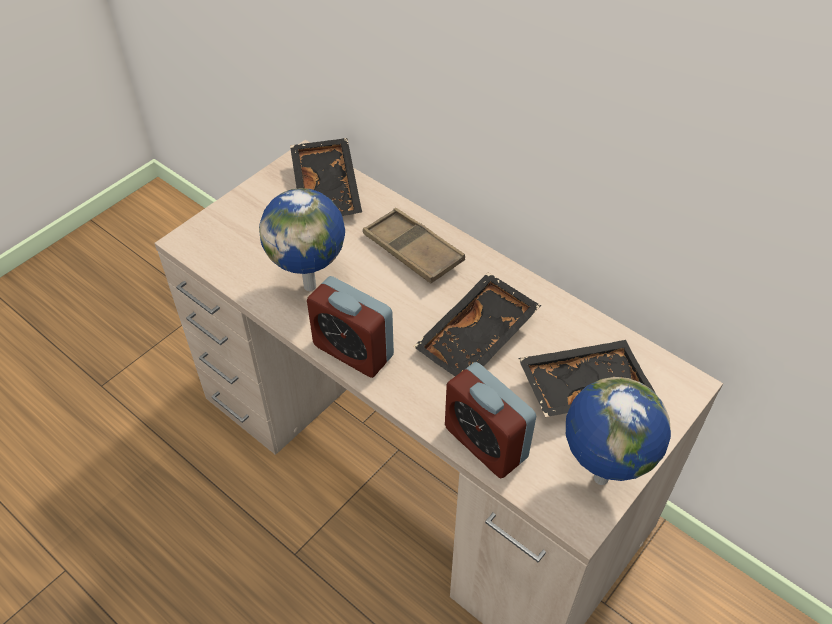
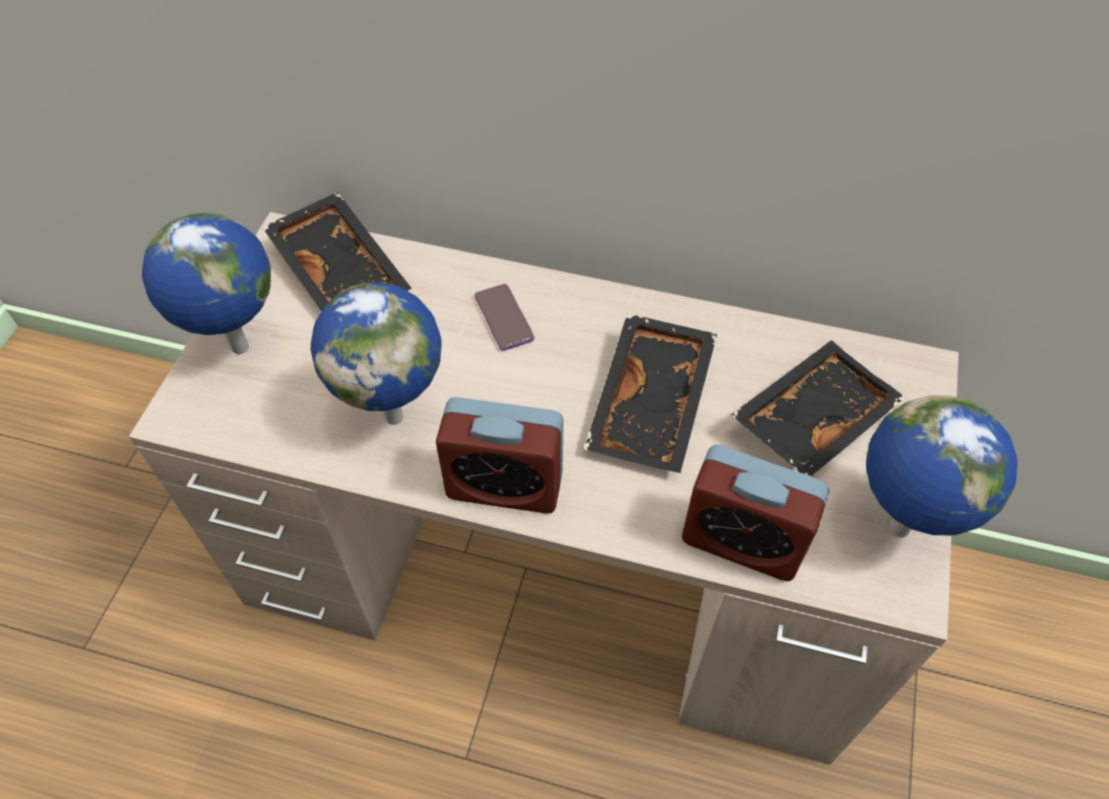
camera: 25 degrees left, 5 degrees up
brown tray [363,208,465,283] -> phone [475,284,534,351]
none -> globe [142,212,271,354]

